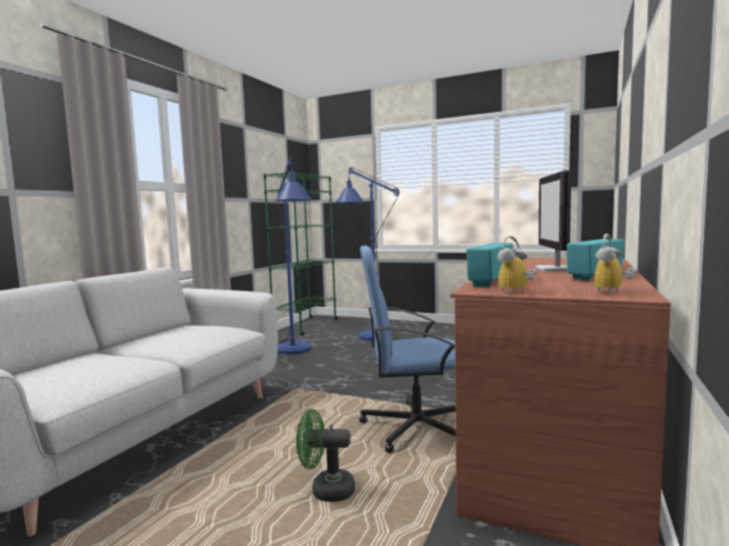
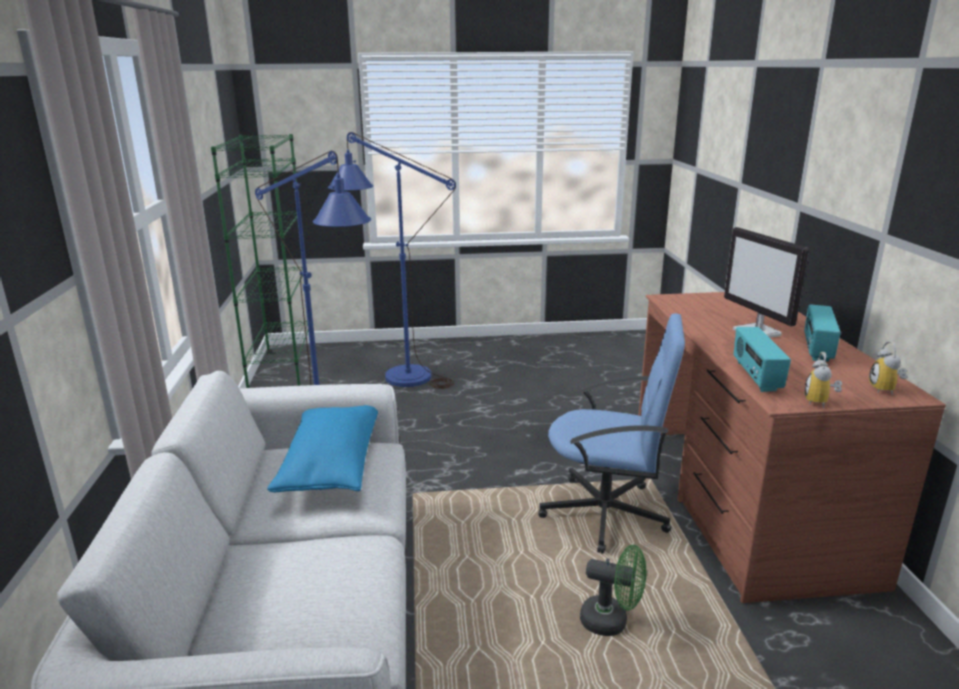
camera: 30 degrees left, 15 degrees up
green fan [296,409,355,502] -> green fan turned 135 degrees counterclockwise [580,545,646,636]
blue office chair [359,246,456,453] -> blue office chair turned 135 degrees counterclockwise [538,314,685,554]
none -> blue pillow [267,405,378,492]

